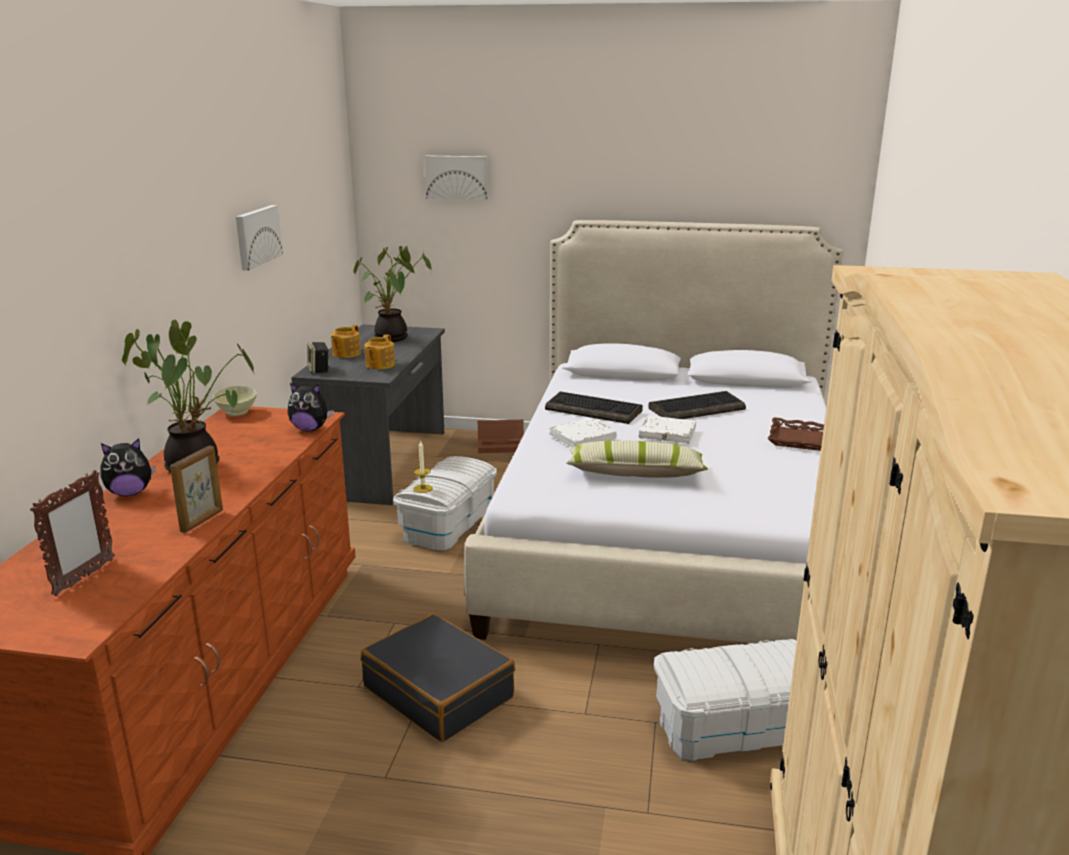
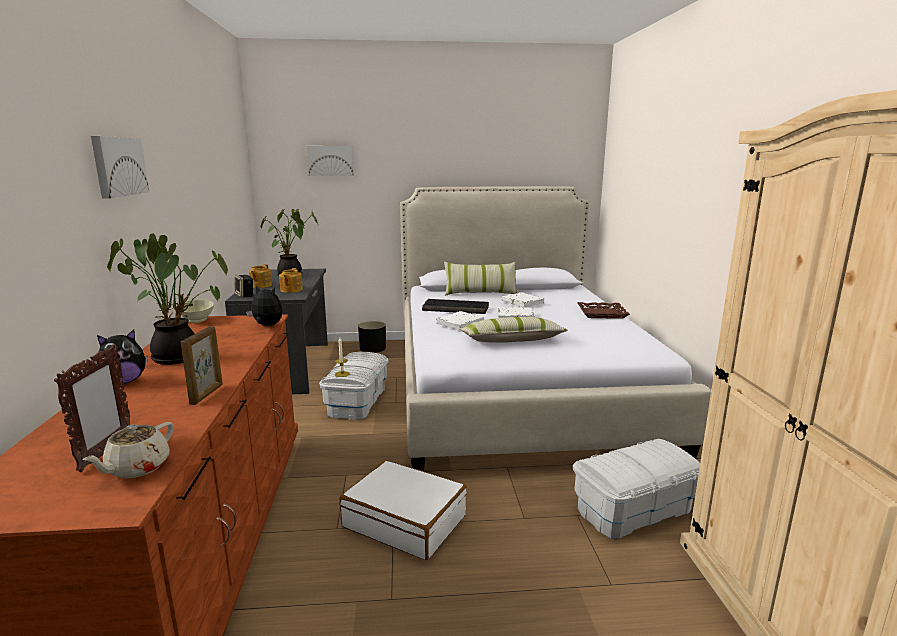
camera: 15 degrees left, 5 degrees down
picture [236,205,283,271] -> picture moved to [91,136,149,199]
plush toy [288,383,334,431] -> plush toy turned 150 degrees counterclockwise [246,286,282,326]
black suitcase [361,613,515,742] -> white suitcase [340,460,467,560]
brown storage box [478,420,524,453] -> black planter [358,321,386,353]
keyboard [648,391,746,419] -> white book [502,292,544,307]
none -> beige teapot [82,422,174,478]
none -> pillow [444,262,517,296]

